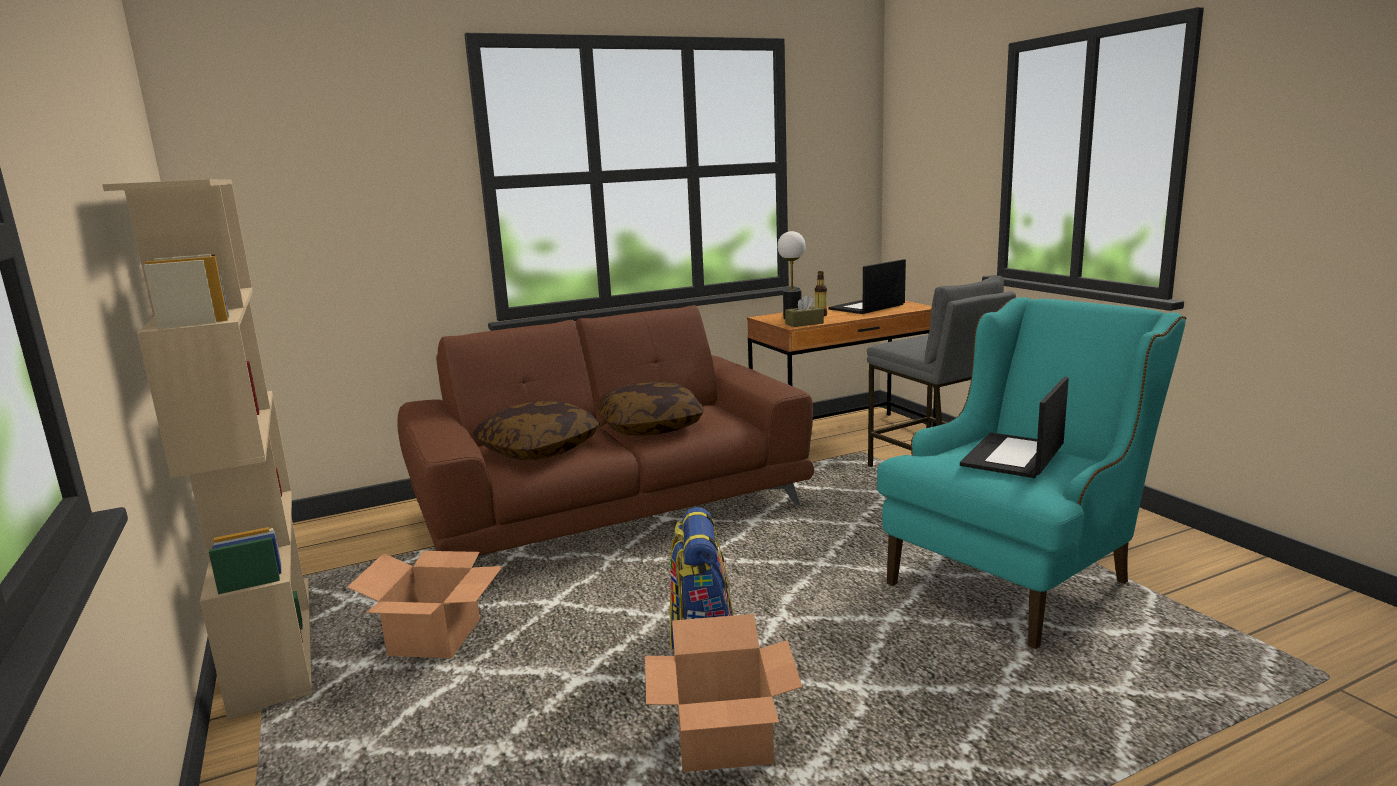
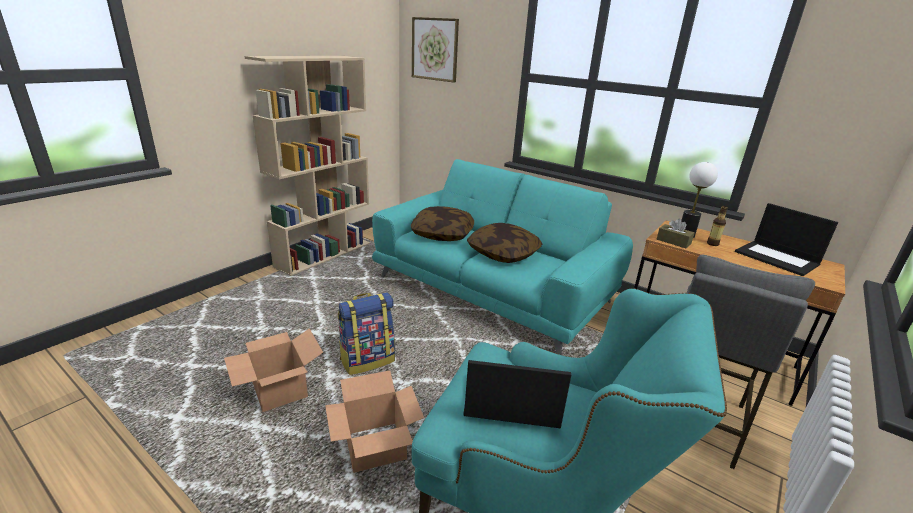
camera: 60 degrees right, 10 degrees up
cardboard box [347,551,503,658] -> cardboard box moved to [325,370,424,473]
brown sofa [397,305,814,560] -> turquoise sofa [372,159,633,355]
laptop [828,259,906,314] -> laptop turned 150 degrees counterclockwise [735,203,838,276]
none -> picture [412,17,459,83]

